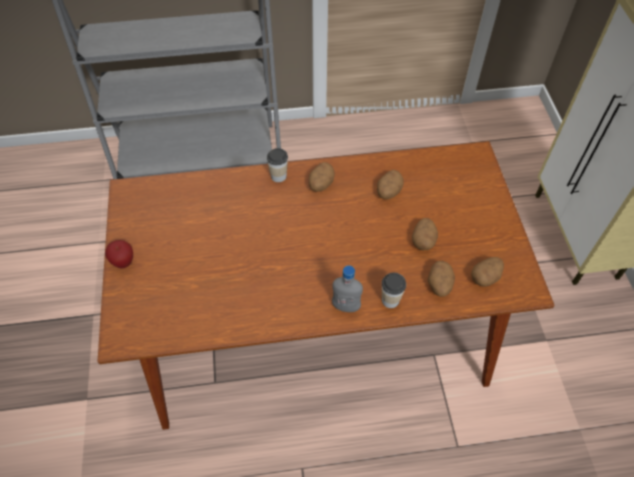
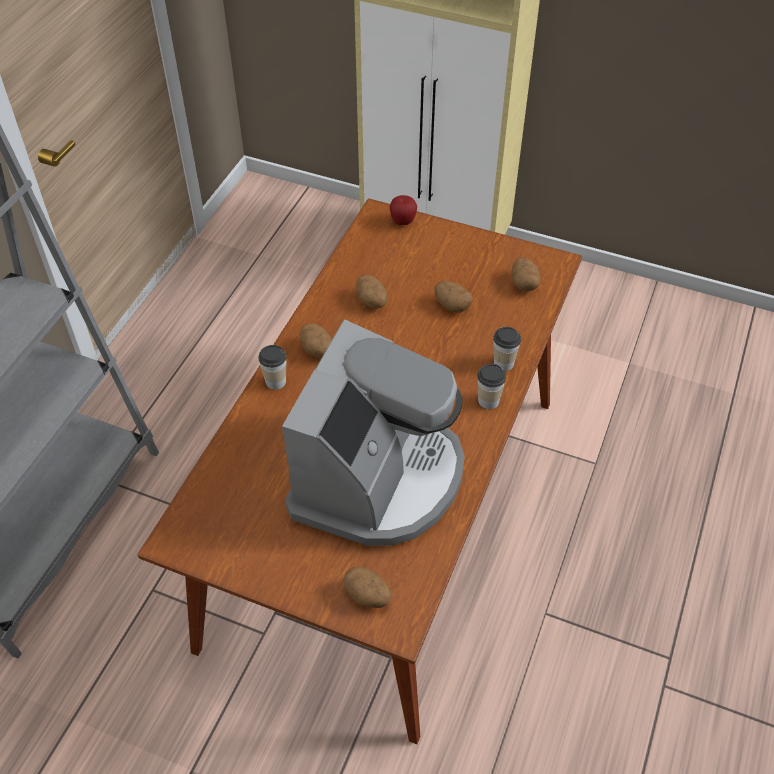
camera: 60 degrees left, 5 degrees down
apple [105,240,133,269] -> apple moved to [390,195,417,225]
grey bottle [332,265,363,312] -> cup [477,364,506,409]
potato [428,261,455,297] -> potato moved to [343,566,392,608]
none -> coffee machine [282,320,465,546]

